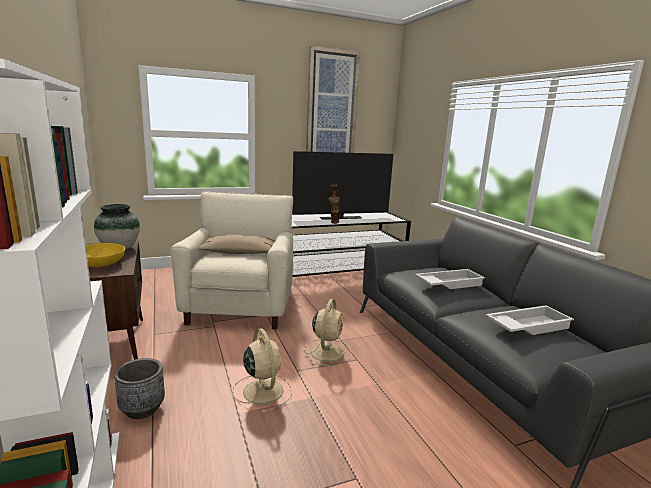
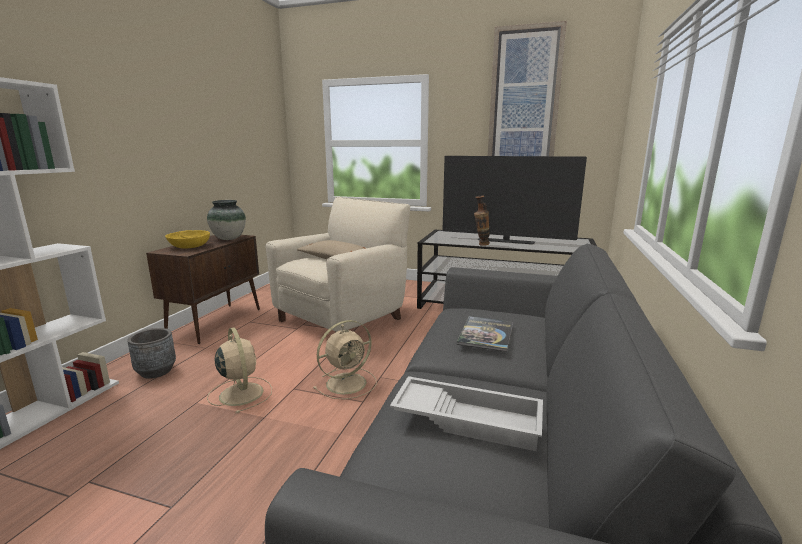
camera: 40 degrees right, 0 degrees up
beige fan [232,328,292,413] -> beige fan turned 45 degrees counterclockwise [207,327,272,413]
white tray [415,269,485,289] -> book [457,316,513,352]

